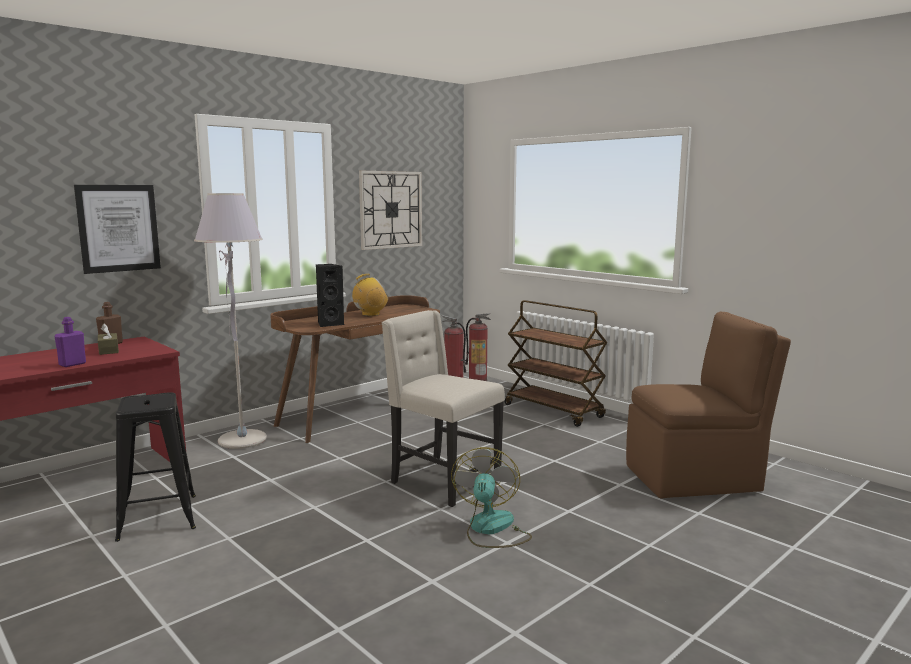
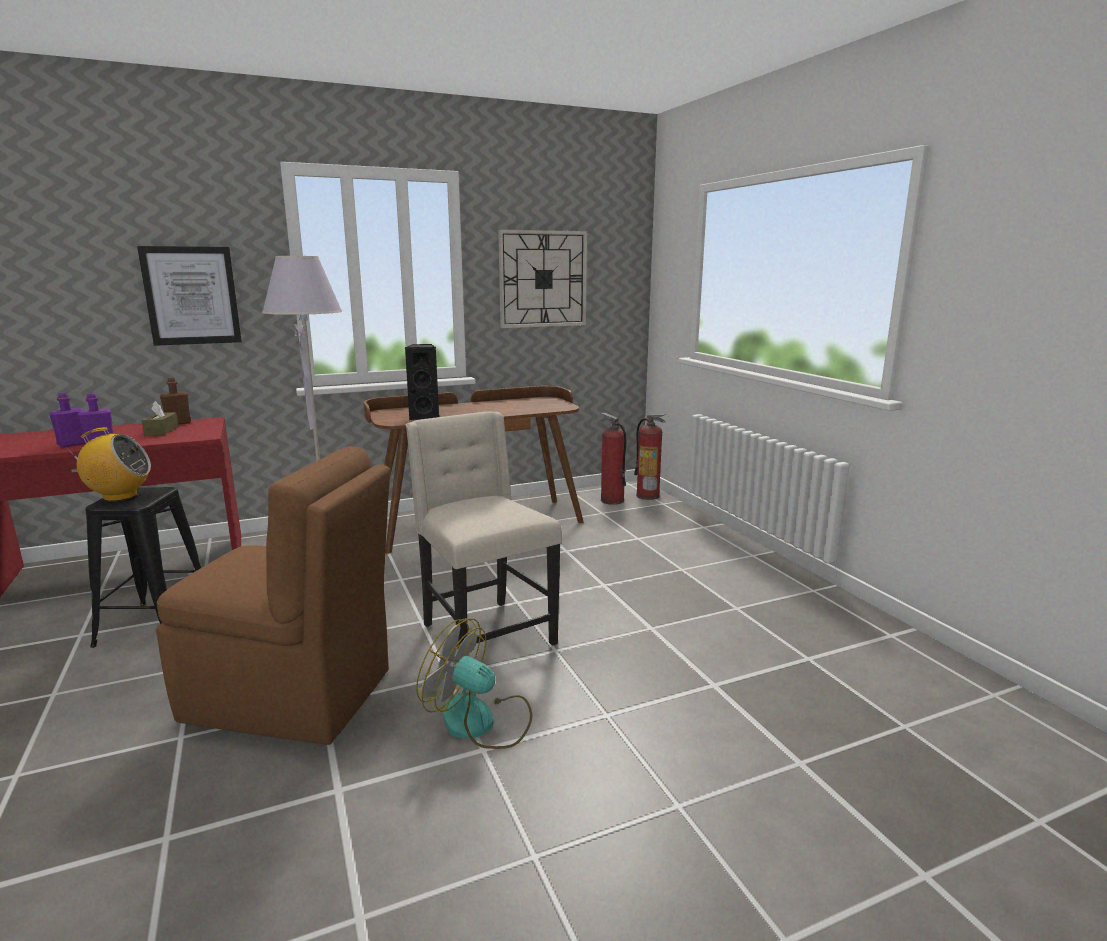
camera: 20 degrees right, 5 degrees up
radio [352,274,389,316] -> radio moved to [64,428,151,502]
fan [451,447,532,548] -> fan turned 90 degrees counterclockwise [416,618,532,749]
brown cart [504,300,607,427] -> none
brown chair [626,312,791,498] -> brown chair moved to [156,446,390,745]
none -> purple bottle [49,392,85,447]

